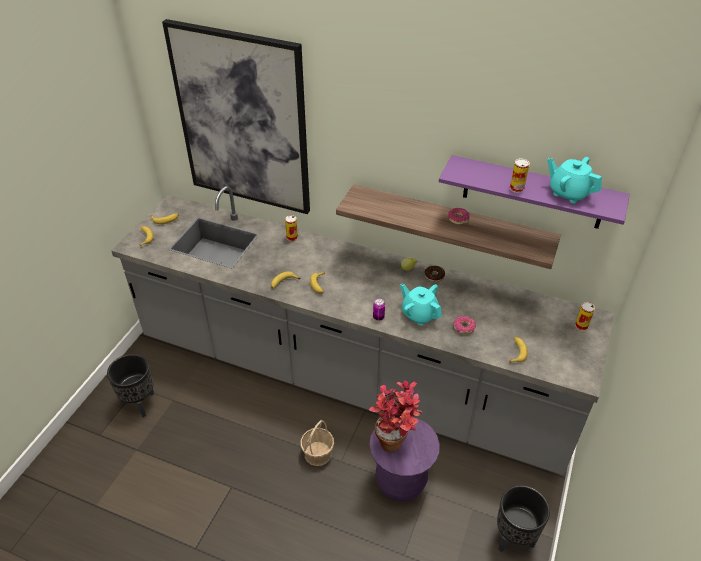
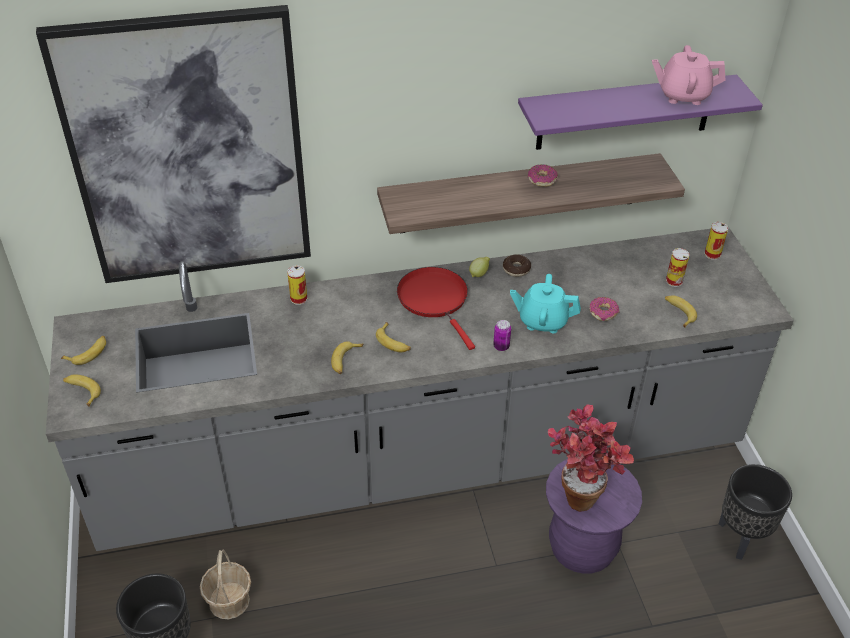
camera: 35 degrees left, 0 degrees up
basket [300,420,334,466] -> basket moved to [200,550,251,619]
can [510,158,530,193] -> can moved to [666,248,690,287]
turquoise teapot [547,157,602,203] -> pink teapot [652,45,726,105]
none -> red frying pan [397,267,475,350]

